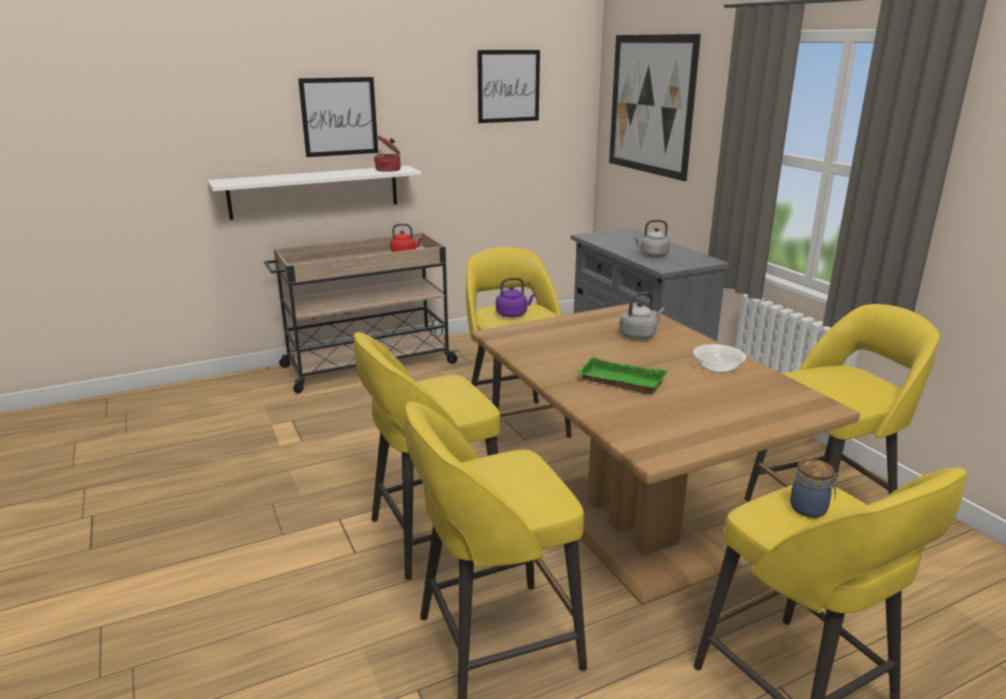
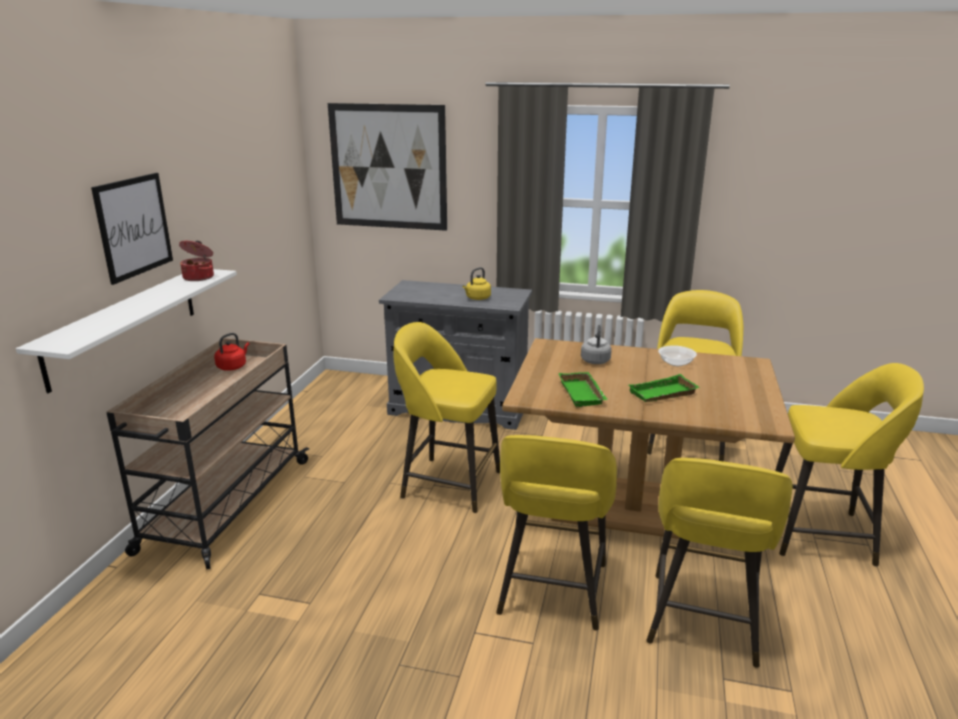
camera: 50 degrees left, 0 degrees up
picture [477,50,540,123] -> none
purple kettle [496,277,536,317] -> none
grey kettle [633,220,670,257] -> yellow kettle [463,267,491,300]
jar [790,459,839,518] -> none
none -> green tray [559,372,608,407]

